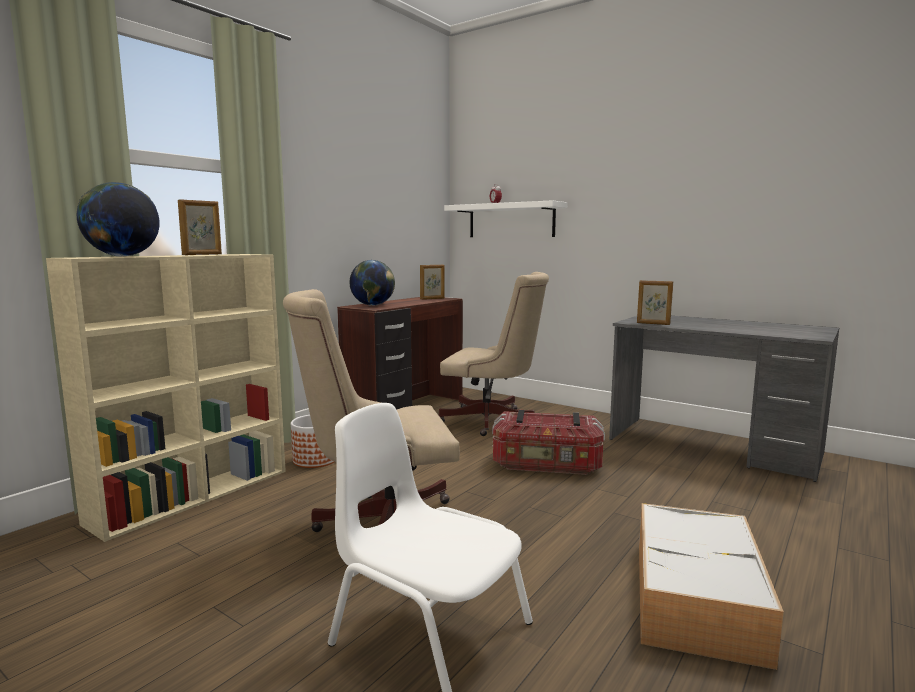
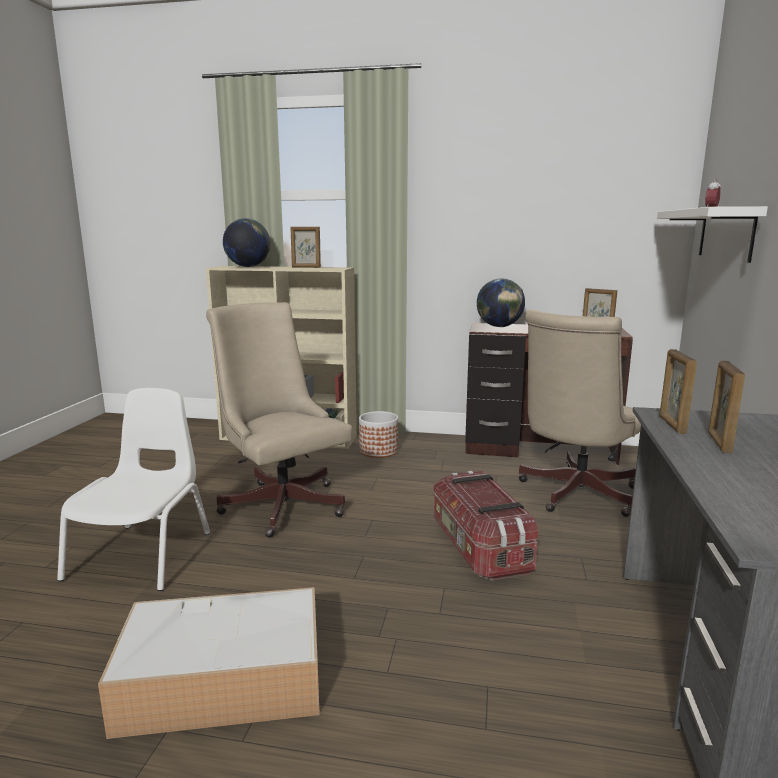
camera: 65 degrees right, 5 degrees up
beige office chair [439,272,549,436] -> beige office chair turned 45 degrees clockwise [519,309,641,517]
none -> picture frame [708,360,745,454]

